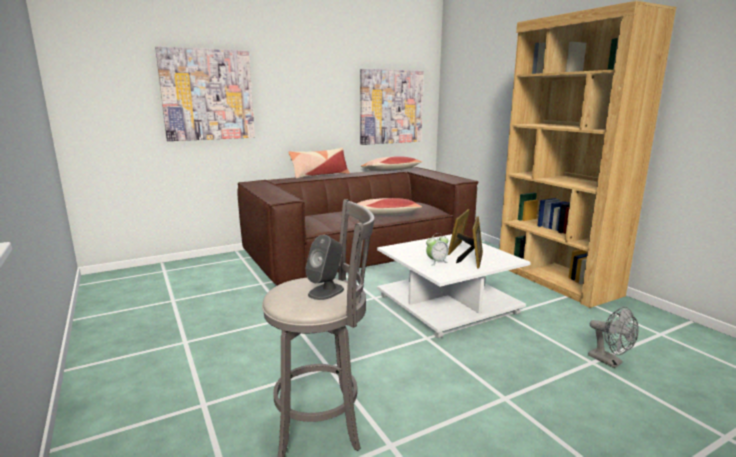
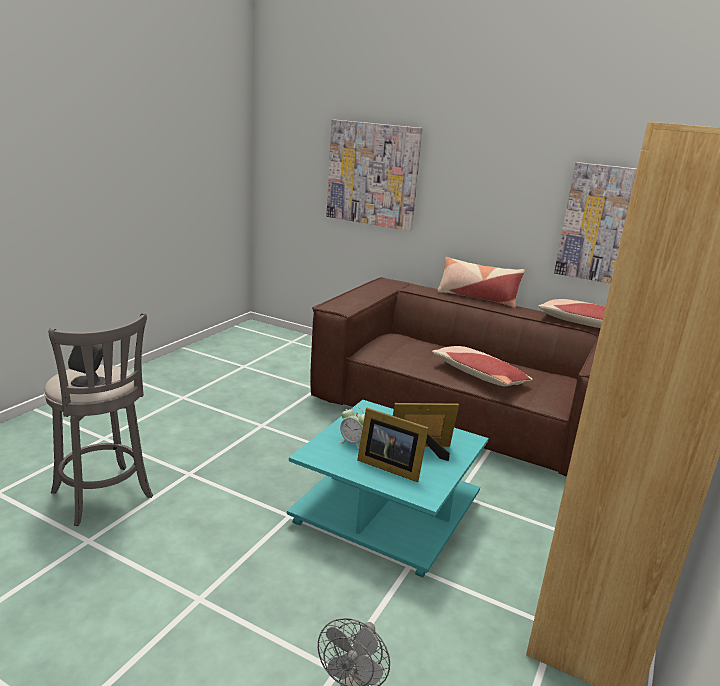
camera: 55 degrees right, 5 degrees up
white coffee table [377,234,531,338] -> turquoise coffee table [287,400,489,578]
picture frame [456,216,483,269] -> picture frame turned 45 degrees clockwise [357,408,429,482]

